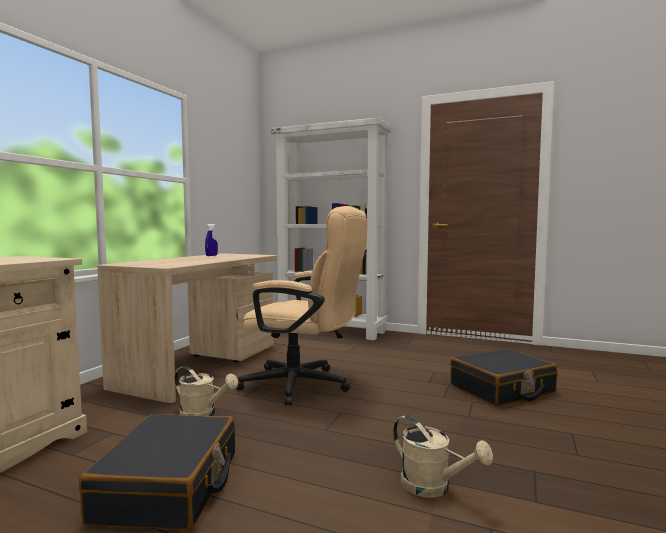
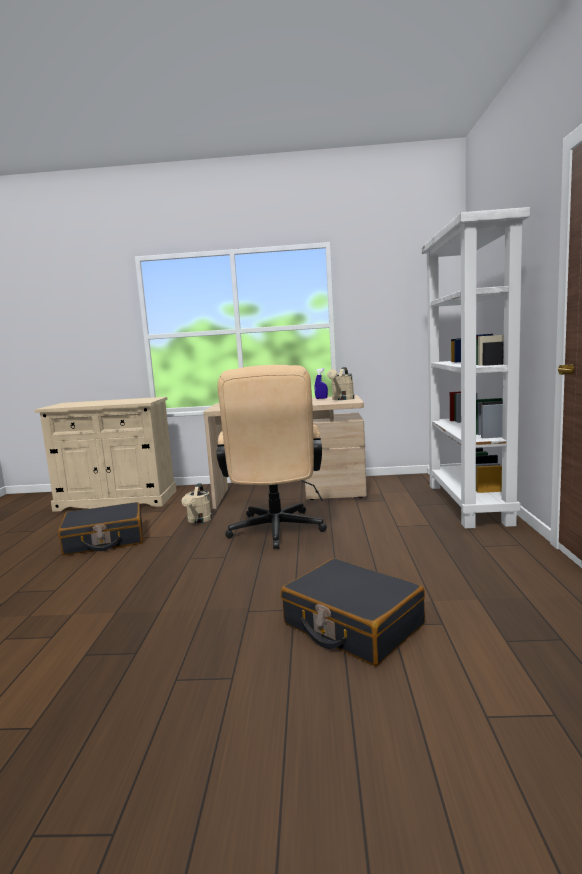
camera: 70 degrees right, 5 degrees up
beige watering can [393,415,493,497] -> beige watering can moved to [327,367,354,400]

